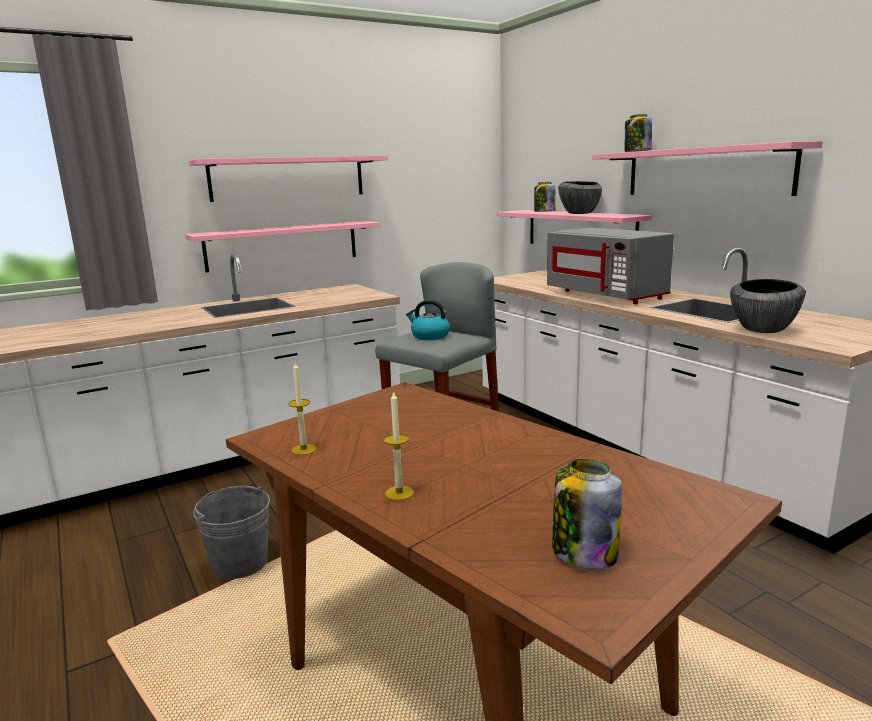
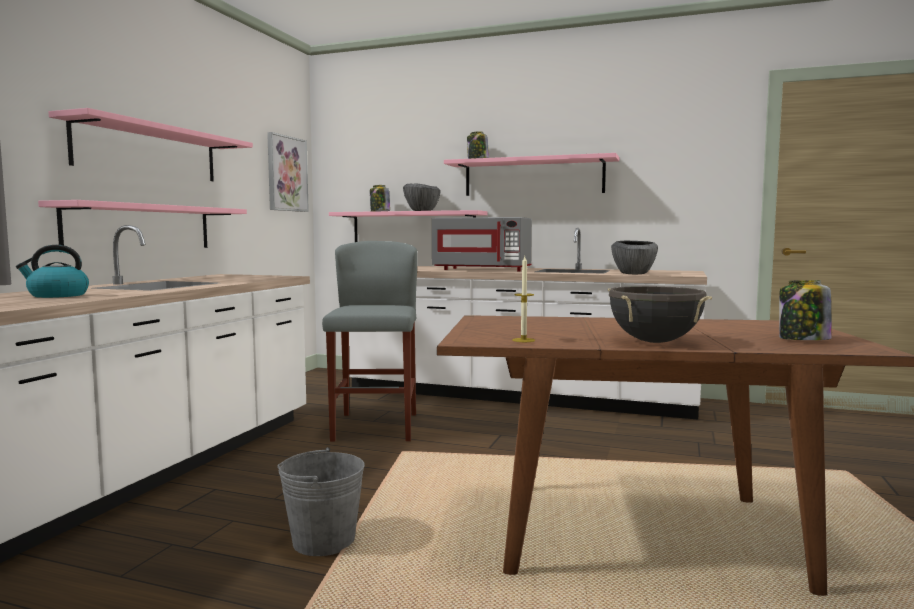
camera: 40 degrees left, 10 degrees down
candle [384,391,414,500] -> black cooking pot [608,286,713,343]
kettle [406,300,450,340] -> kettle moved to [16,245,89,298]
none -> picture [267,132,309,212]

